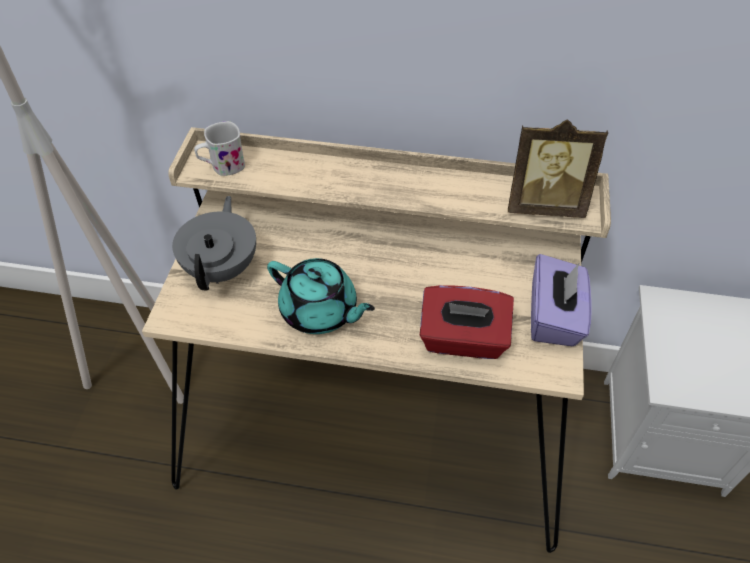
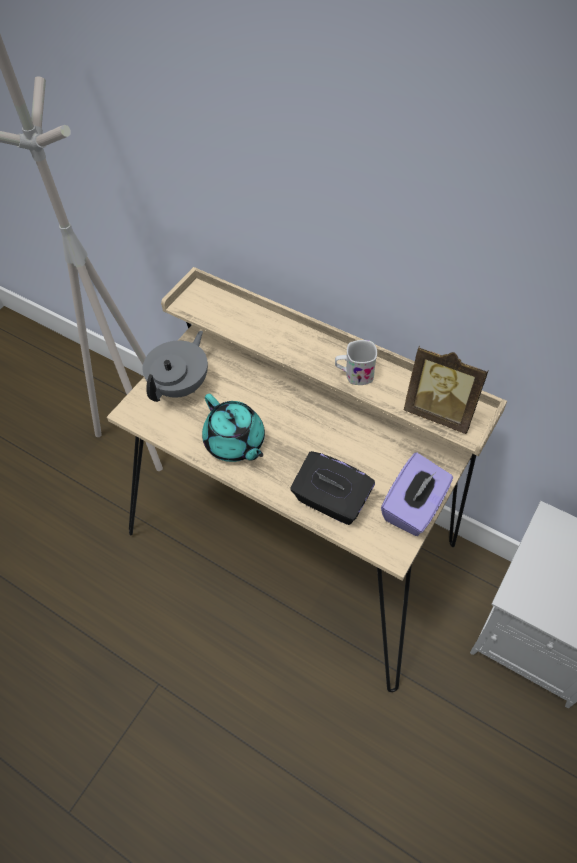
camera: 25 degrees right, 5 degrees up
white mug [194,121,245,176] -> white mug moved to [335,340,377,385]
red tissue box [420,285,514,359] -> black tissue box [290,451,375,525]

